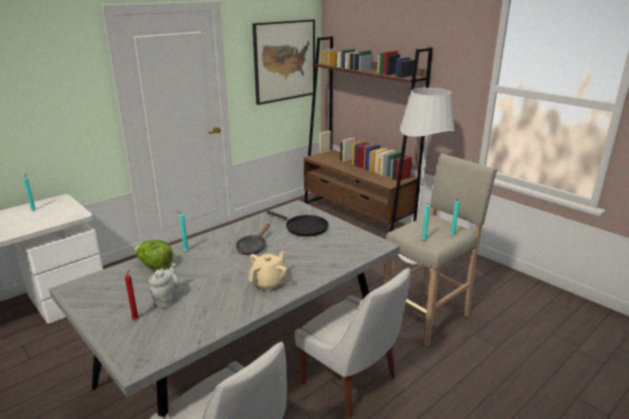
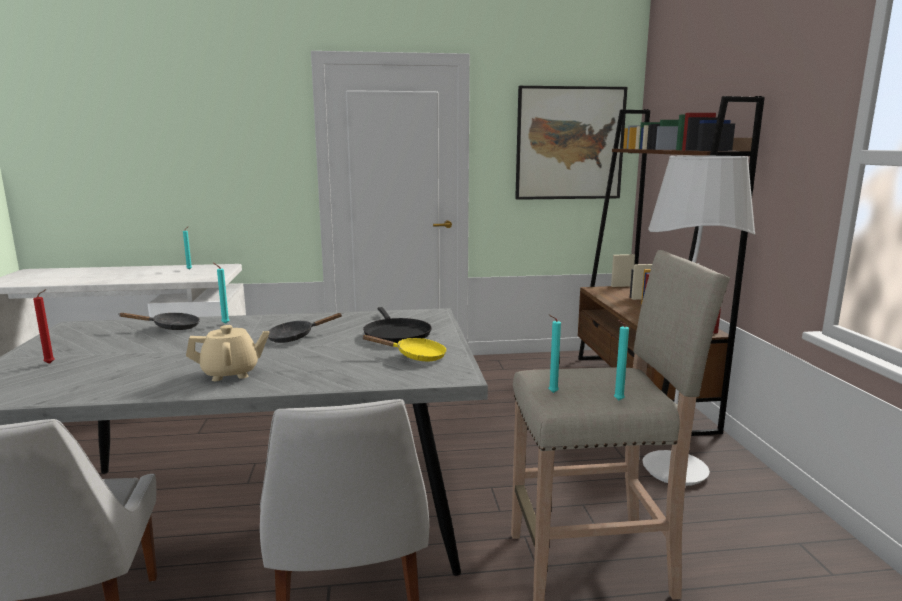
camera: 35 degrees right, 10 degrees down
lettuce [135,240,173,270] -> black frying pan [119,313,200,330]
grey teapot [149,263,179,308] -> none
none -> yellow frying pan [362,335,447,361]

